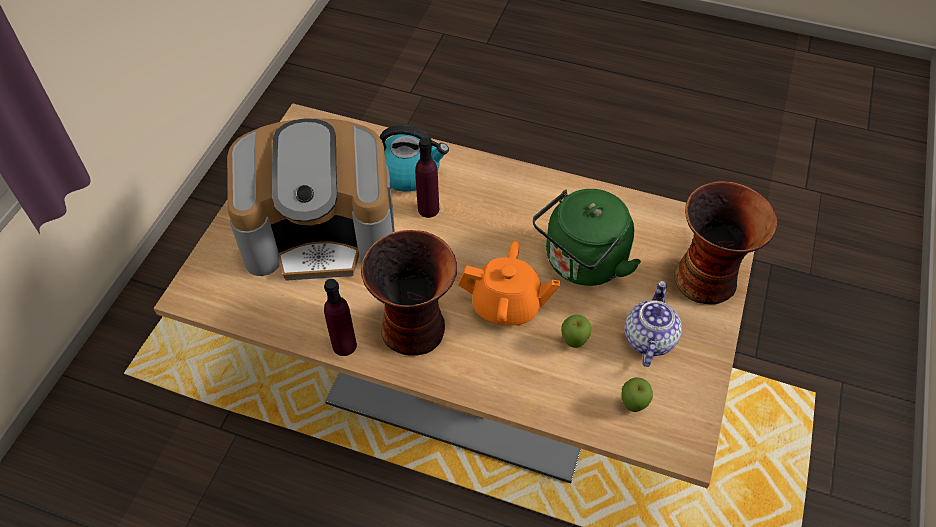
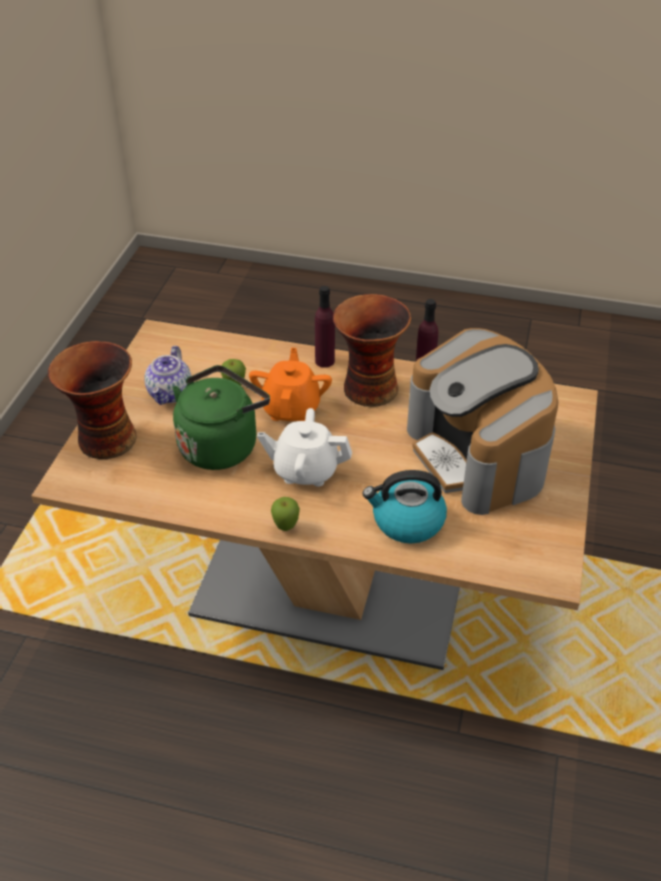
camera: 175 degrees right, 10 degrees down
coffee machine [227,118,395,281] -> coffee machine turned 105 degrees counterclockwise [407,328,558,515]
purple bottle [415,138,439,218] -> purple bottle moved to [315,286,335,368]
orange teapot [458,241,560,326] -> orange teapot turned 90 degrees clockwise [249,348,332,421]
apple [621,377,653,412] -> apple moved to [271,497,300,531]
none -> white teapot [257,408,352,487]

